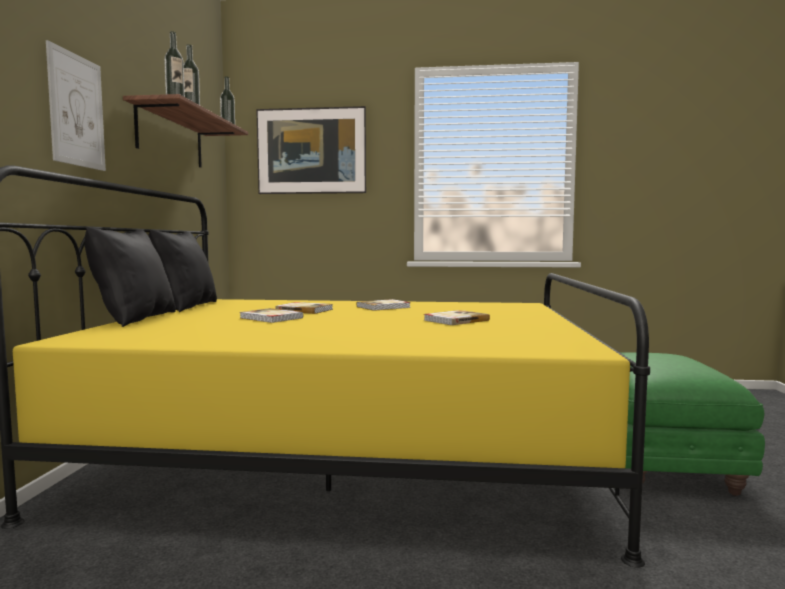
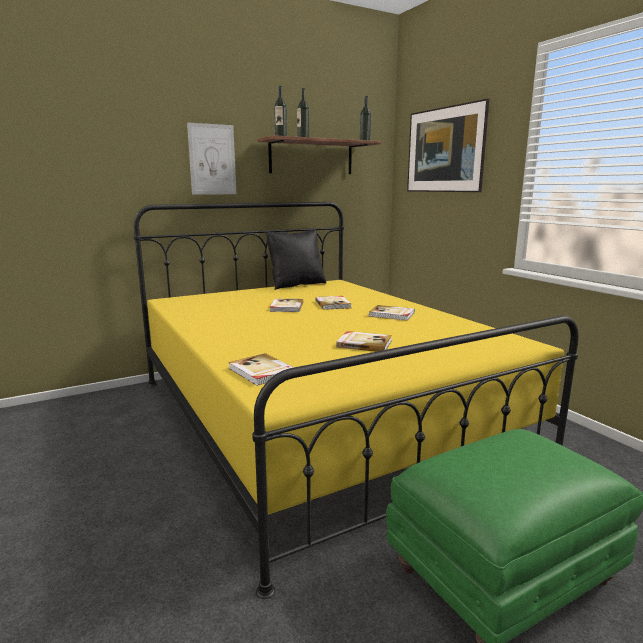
camera: 55 degrees right, 10 degrees up
black pillow [85,227,176,327] -> none
none -> book [228,353,294,386]

